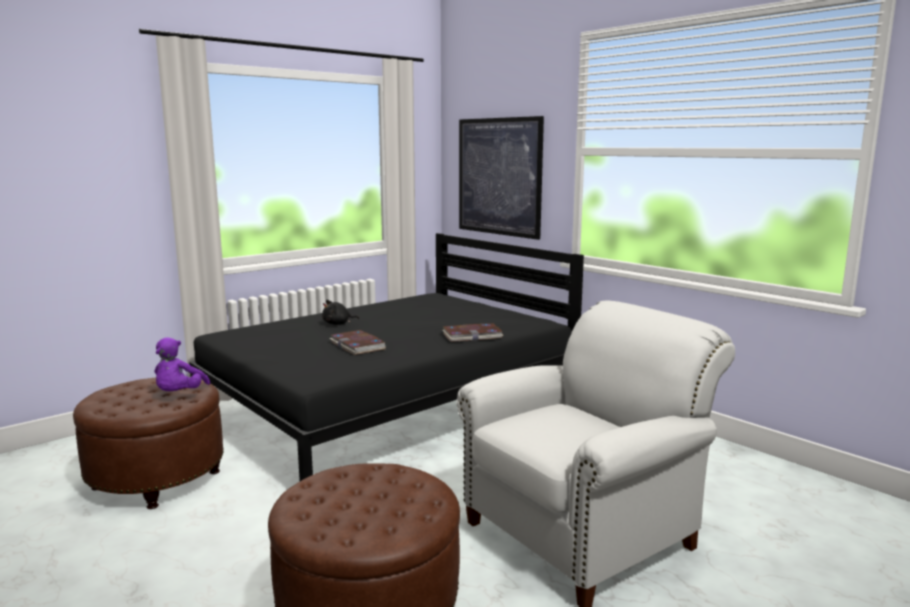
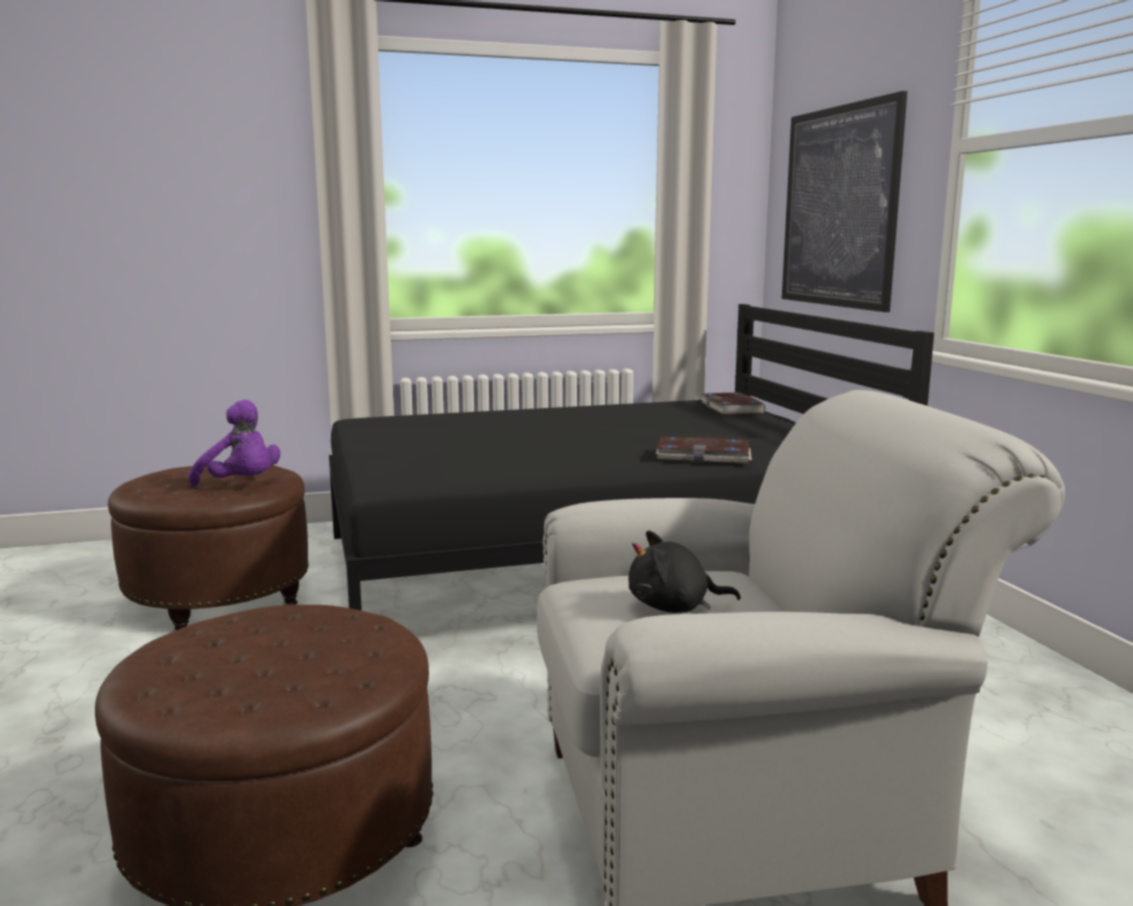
camera: 25 degrees right, 0 degrees up
purple plush toy [155,337,210,391] -> purple plush toy turned 90 degrees counterclockwise [188,400,280,486]
black plush toy [322,299,359,325] -> black plush toy moved to [628,530,741,613]
book [330,330,386,355] -> book moved to [701,392,765,414]

